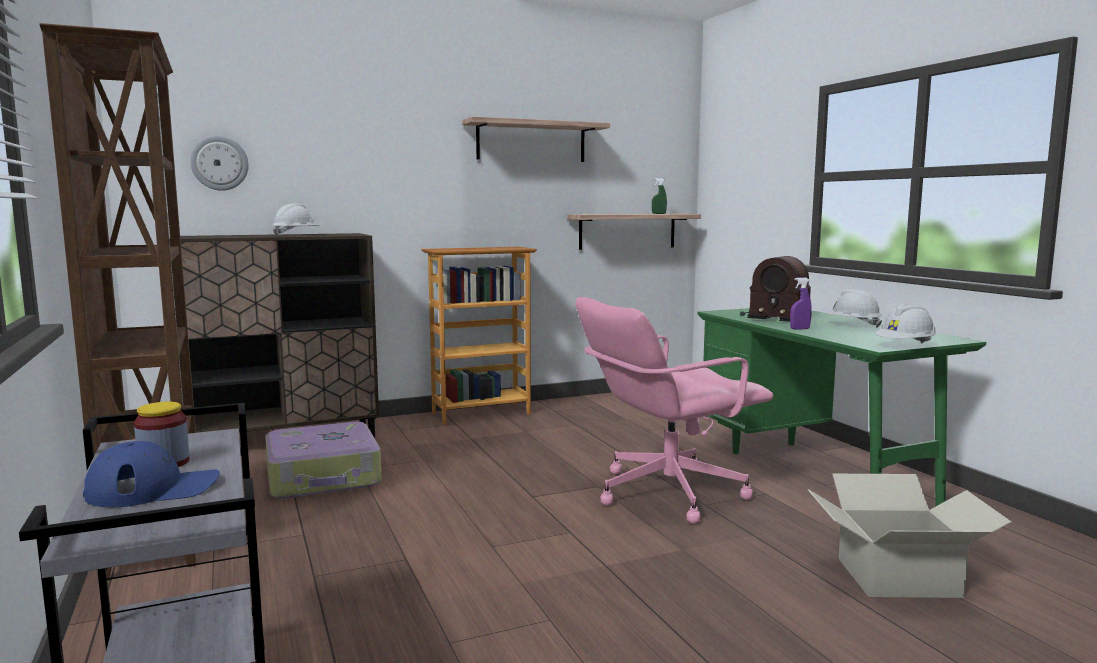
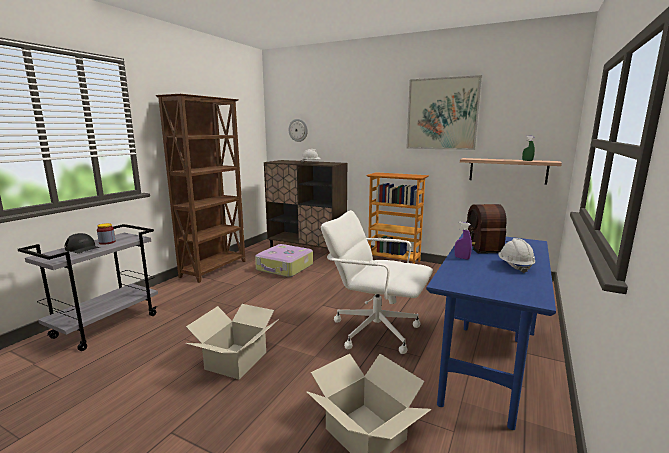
camera: 50 degrees right, 5 degrees up
blue cap [83,441,220,507] -> black cap [65,233,100,253]
shelf [462,116,610,162] -> picture [406,75,482,150]
pink office chair [575,297,774,524] -> white office chair [321,210,433,354]
green desk [697,308,986,507] -> blue desk [426,232,556,430]
white hard hat [875,304,936,343] -> none
none -> cardboard box [186,304,279,380]

